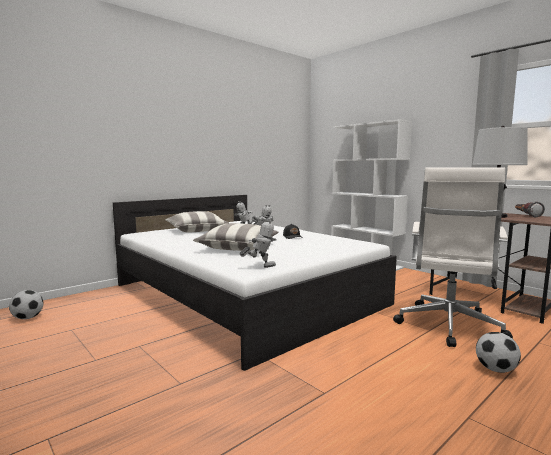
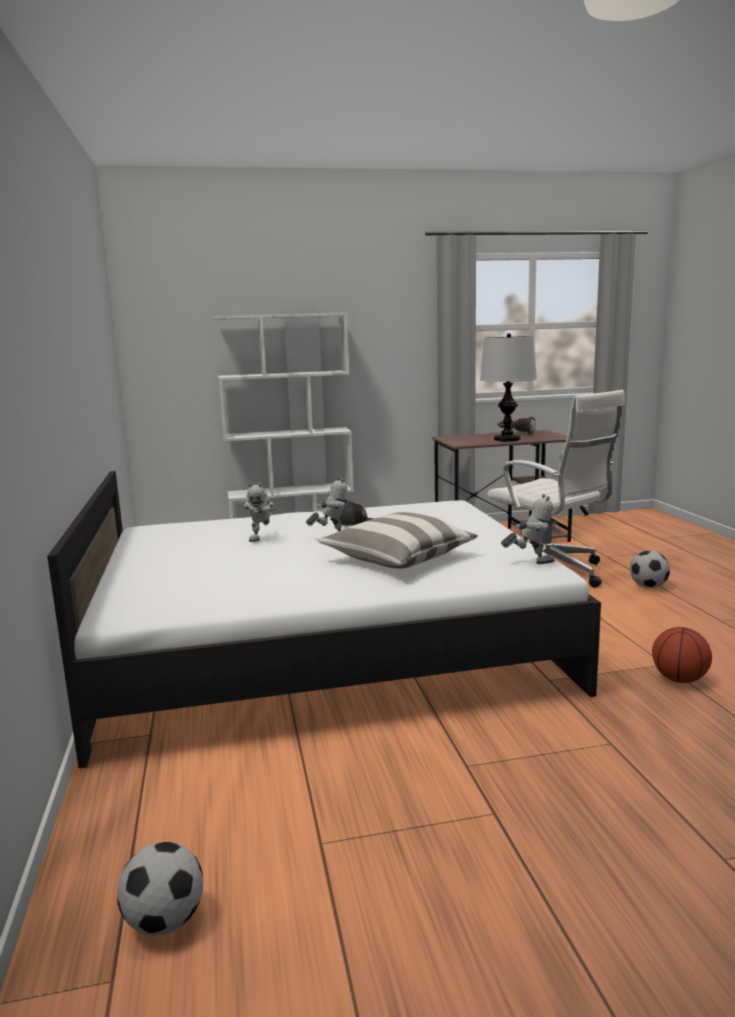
camera: 60 degrees left, 5 degrees up
pillow [165,211,229,233] -> none
toy robot [239,219,277,268] -> toy robot turned 75 degrees clockwise [501,494,557,564]
none -> basketball [652,627,712,683]

